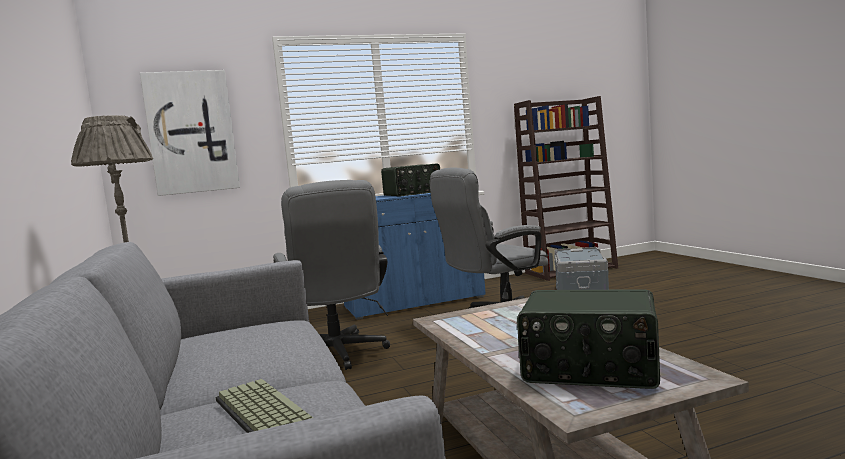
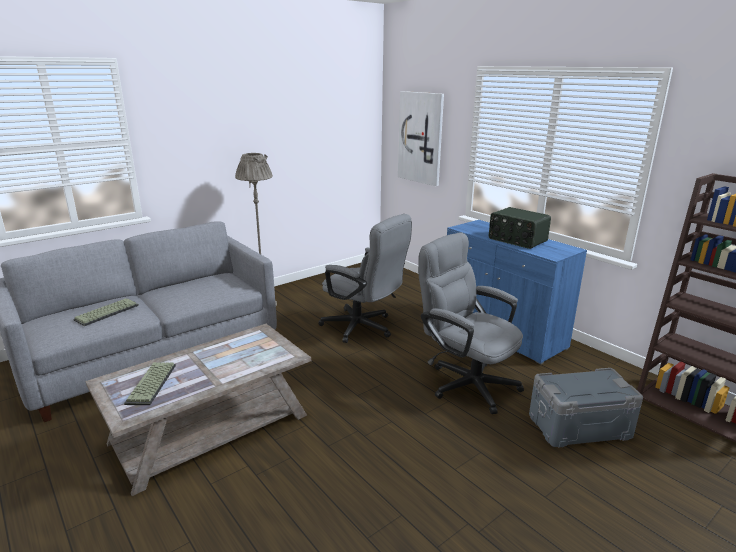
camera: 70 degrees right, 15 degrees up
grey office chair [273,180,390,370] -> grey office chair turned 105 degrees counterclockwise [318,214,412,343]
radio [517,289,660,389] -> keyboard [124,362,176,405]

